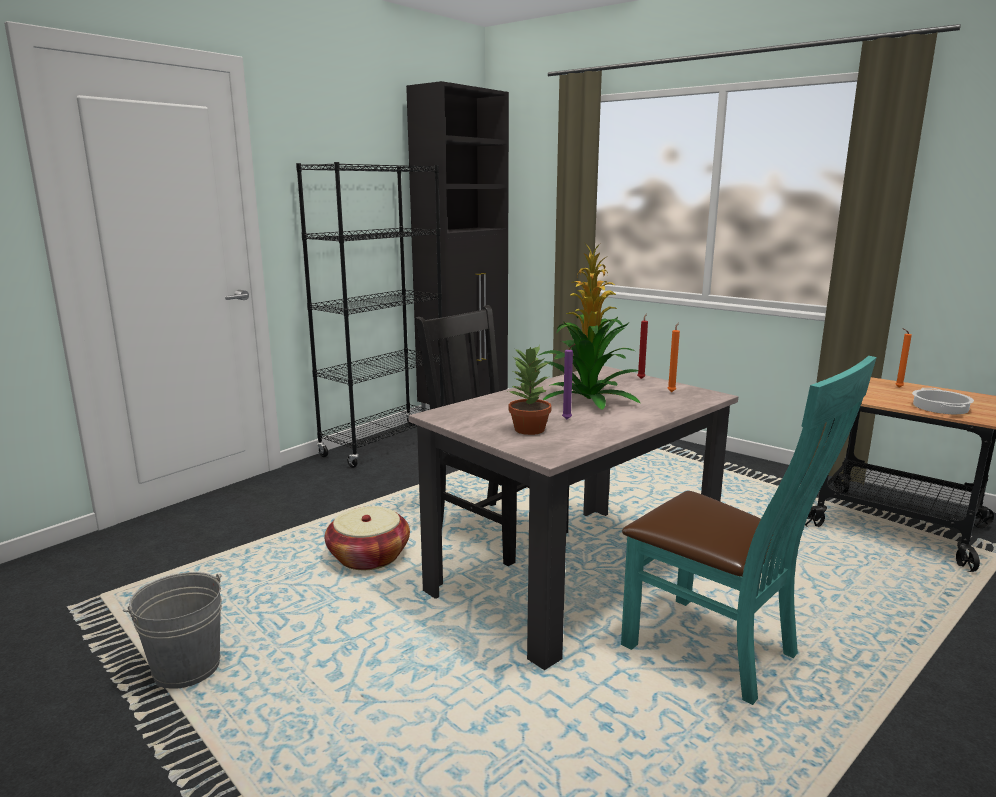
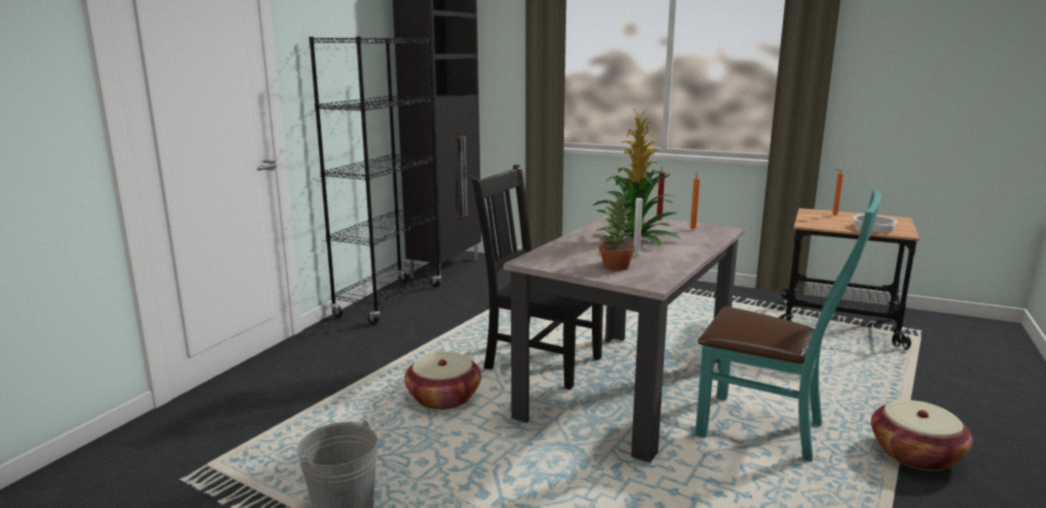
camera: 15 degrees left, 0 degrees up
purple candle [562,344,575,419] -> white candle [633,193,646,256]
none -> basket [871,400,973,471]

